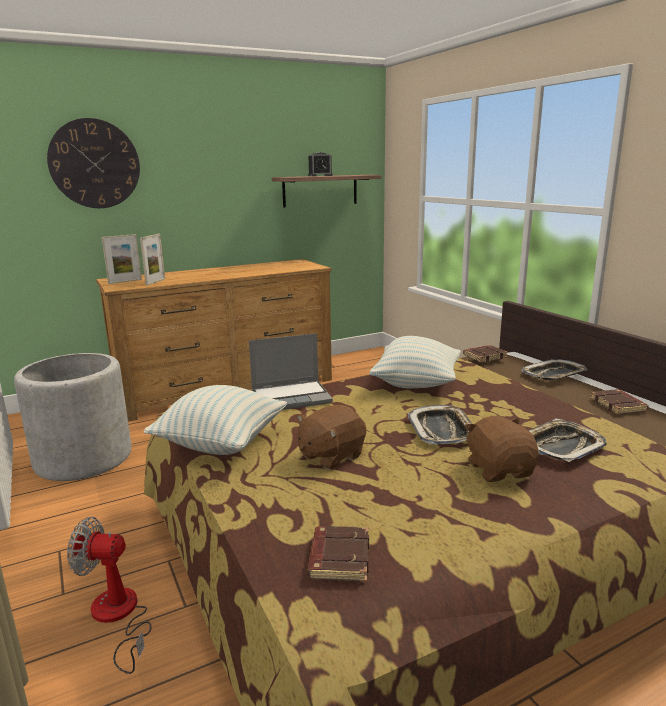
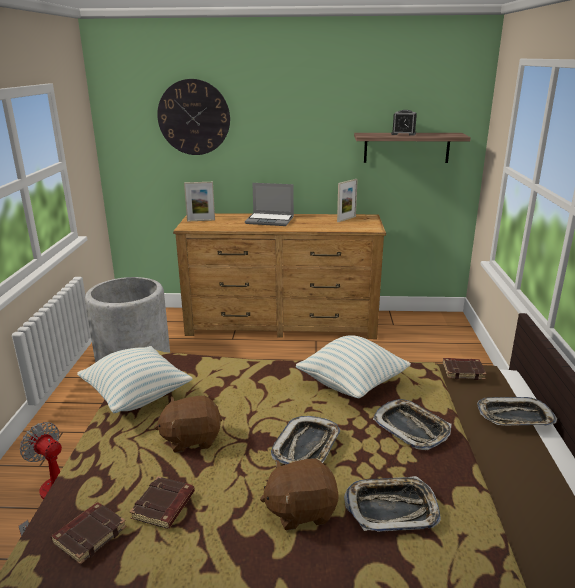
camera: 30 degrees right, 5 degrees up
picture frame [140,234,165,286] -> picture frame moved to [337,179,358,222]
laptop [249,333,333,410] -> laptop moved to [245,183,294,226]
brown plush toy [465,416,539,482] -> brown plush toy turned 120 degrees counterclockwise [260,458,339,531]
brown book [590,389,649,415] -> brown book moved to [130,476,195,529]
none -> tray [373,399,451,450]

